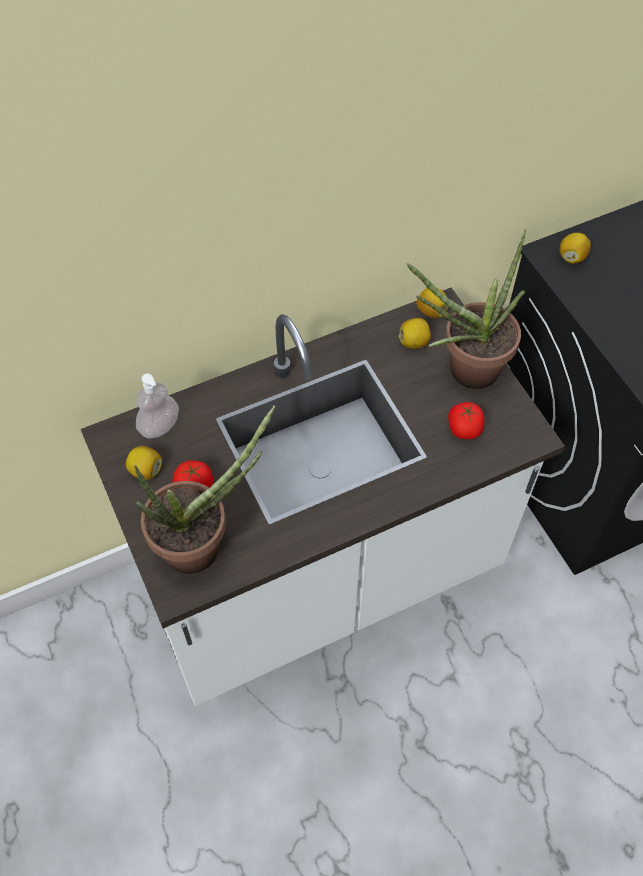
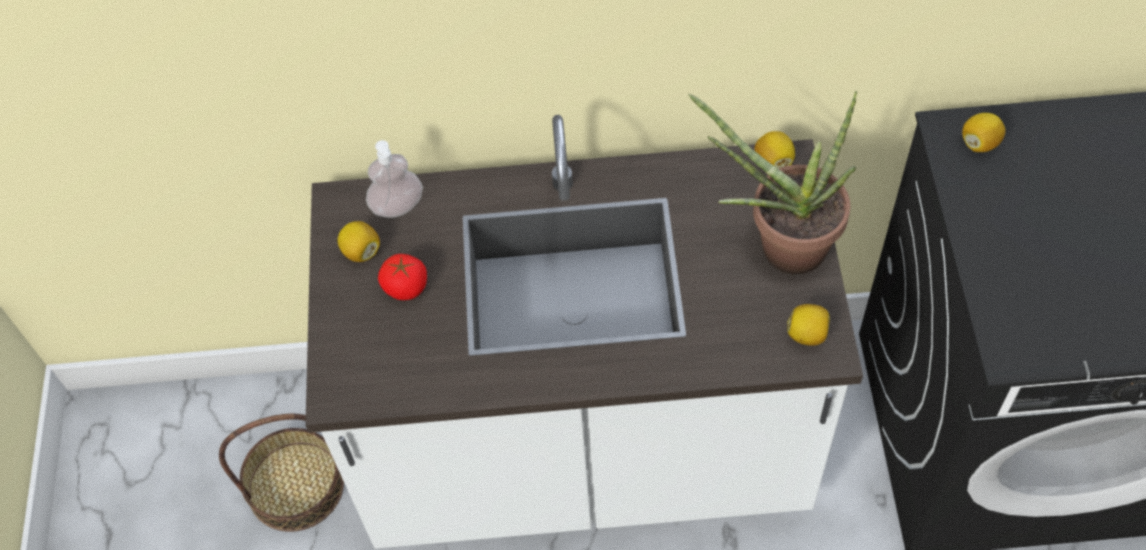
camera: 25 degrees right, 0 degrees up
potted plant [134,405,275,574] -> none
lemon [399,318,431,349] -> lemon moved to [787,304,830,346]
tomato [448,402,484,439] -> none
none -> basket [219,414,344,532]

